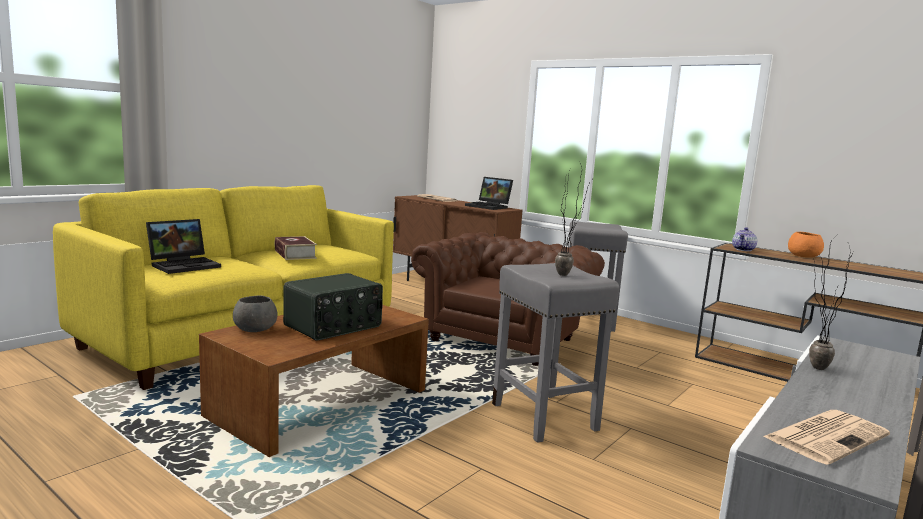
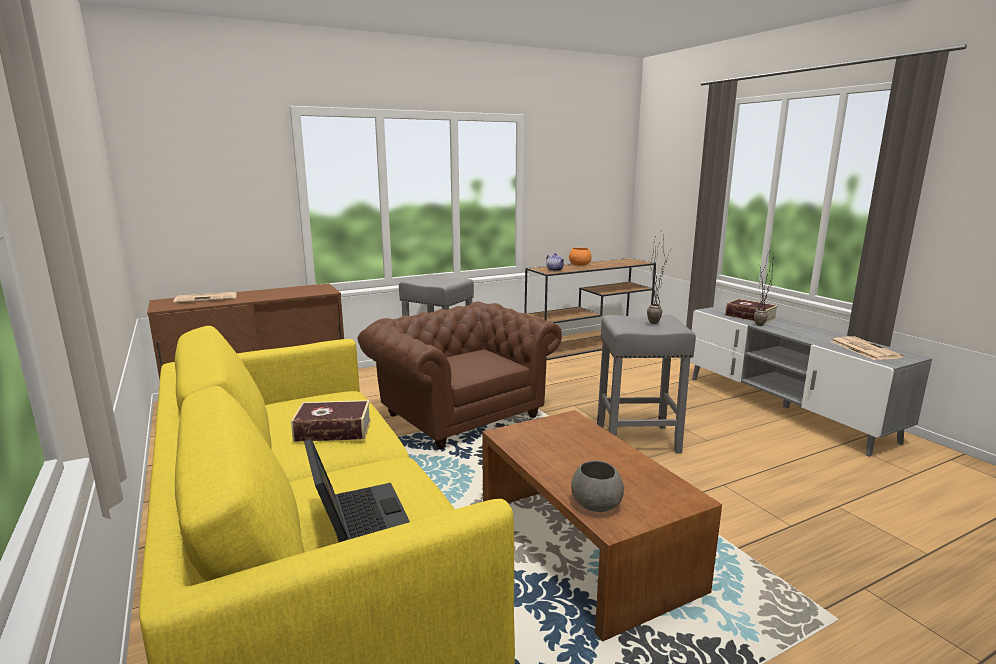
camera: 65 degrees left, 5 degrees up
radio [283,273,383,341] -> none
laptop [465,177,513,210] -> none
none -> book [725,299,778,323]

